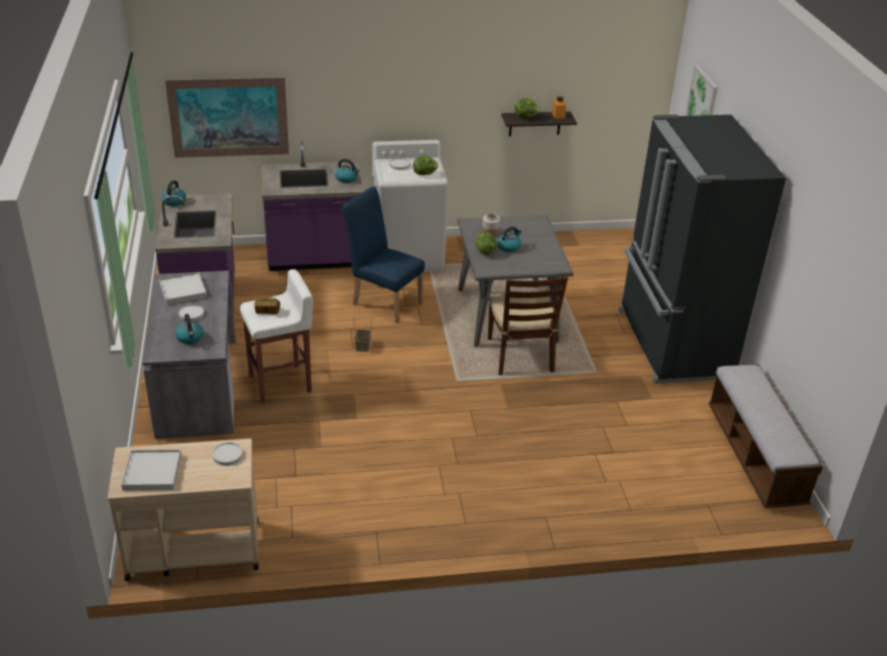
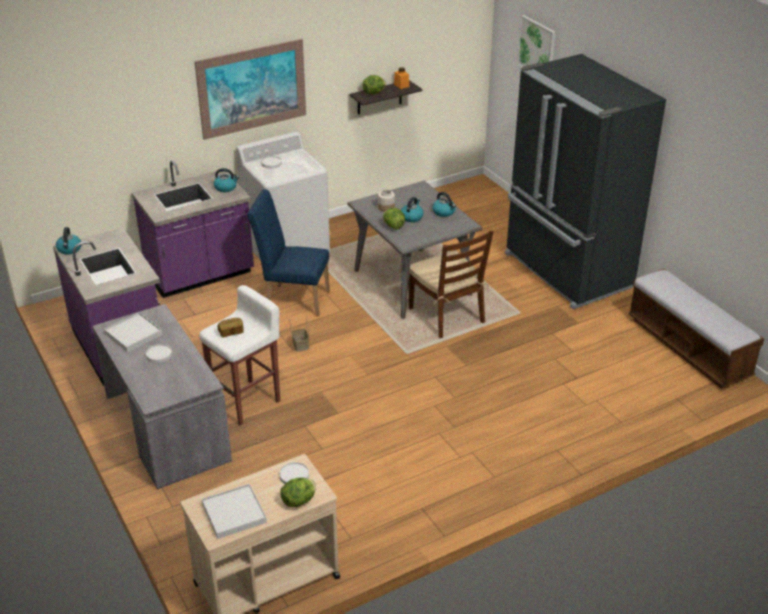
camera: 20 degrees left, 0 degrees up
picture [165,77,289,158] -> picture moved to [195,39,306,140]
kettle [175,314,204,344] -> kettle moved to [433,192,456,217]
lettuce [413,155,438,175] -> lettuce moved to [280,478,316,507]

